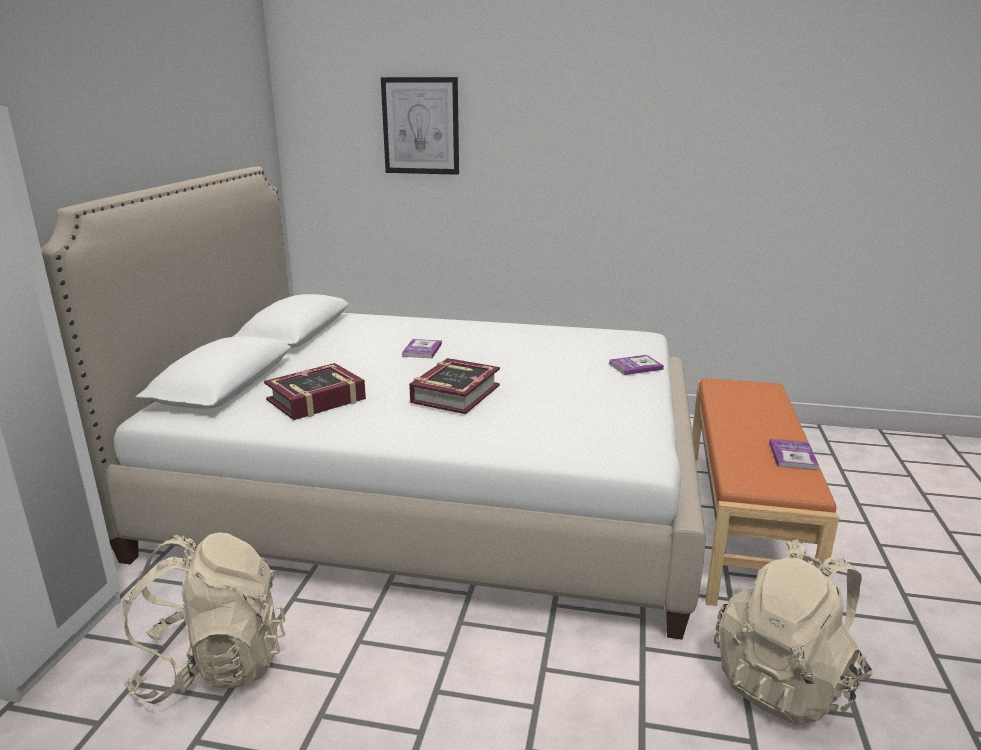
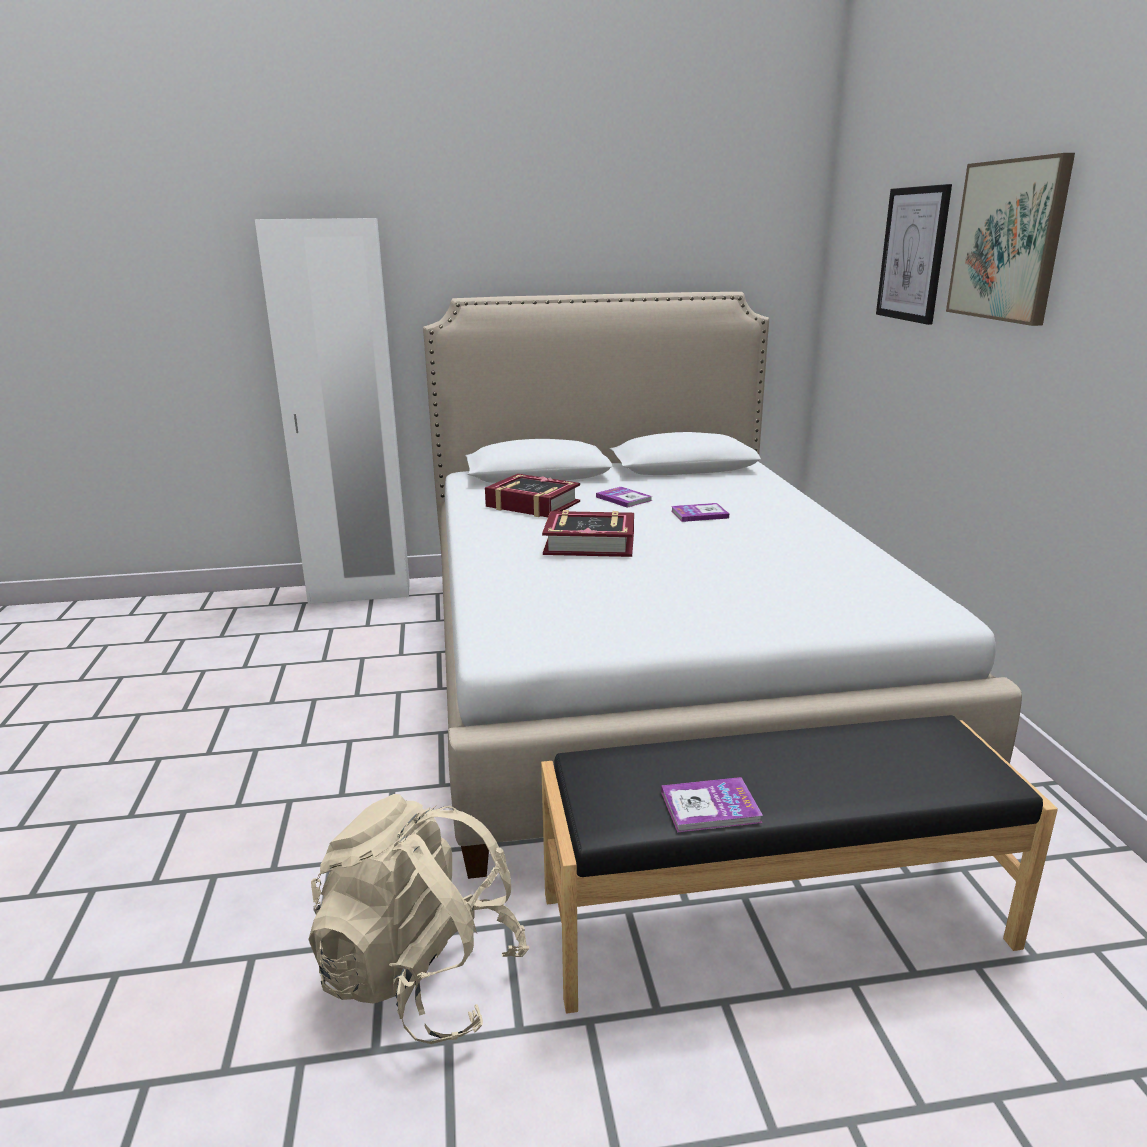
camera: 70 degrees right, 0 degrees up
beige backpack [123,532,285,704] -> none
book [609,355,664,375] -> book moved to [596,487,652,508]
orange bench [692,378,839,606] -> black bench [541,715,1058,1013]
none -> picture [946,153,1075,326]

